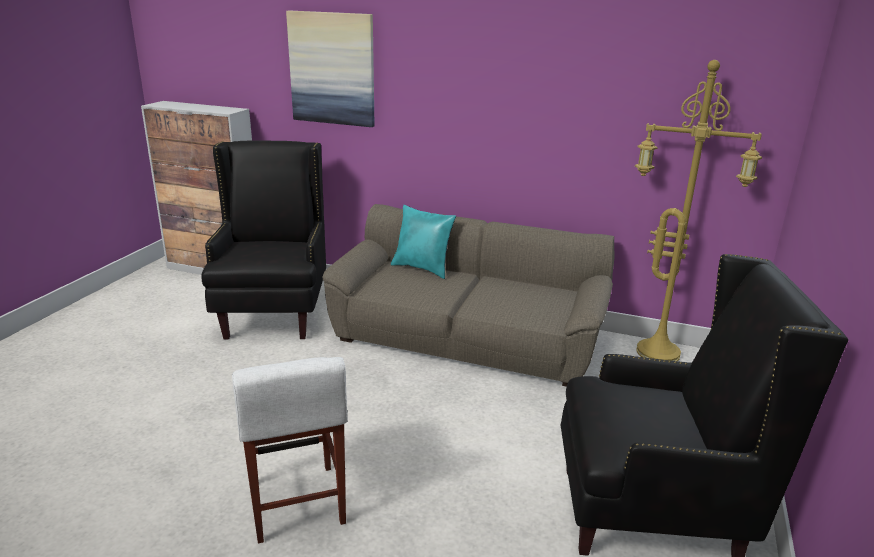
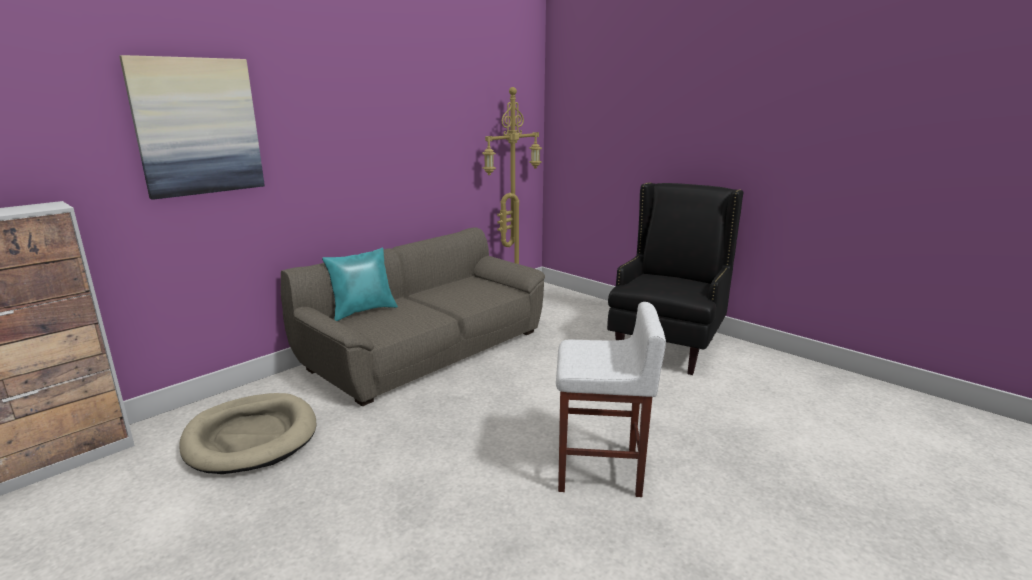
camera: 65 degrees left, 5 degrees down
black armchair [202,140,326,340] -> beige dog bed [179,393,317,474]

